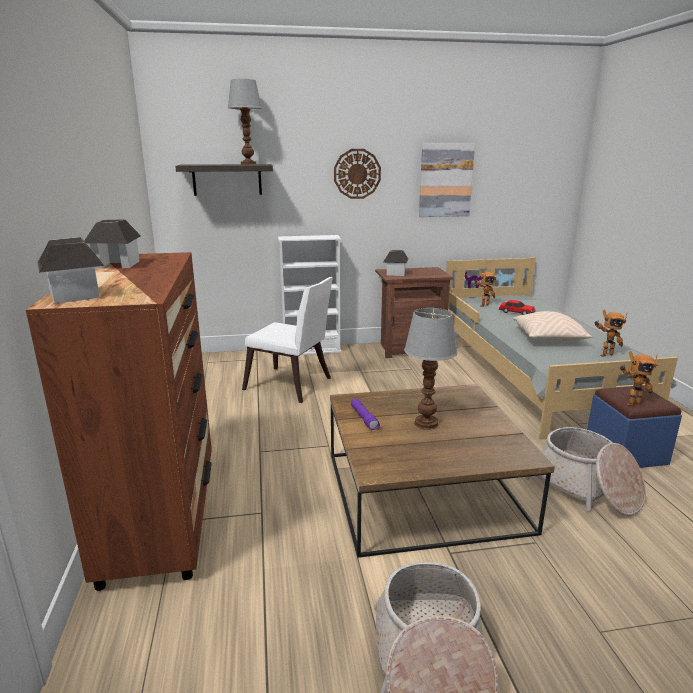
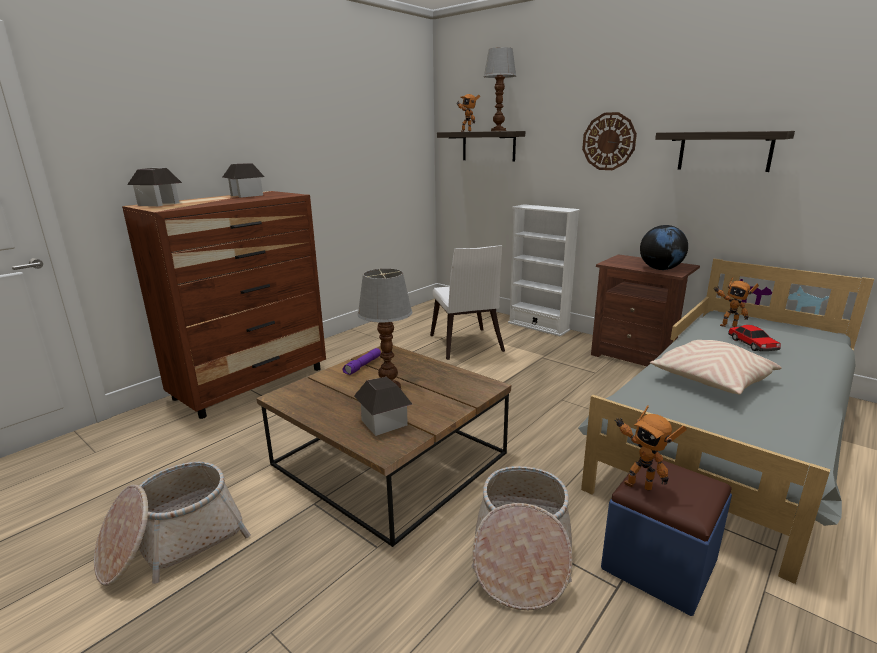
camera: 50 degrees right, 0 degrees up
toy house [383,250,409,276] -> toy house moved to [354,377,412,436]
picture [419,143,475,217] -> shelf [655,131,795,172]
toy robot [595,310,627,357] -> toy robot moved to [457,94,480,132]
none -> globe [640,225,688,270]

